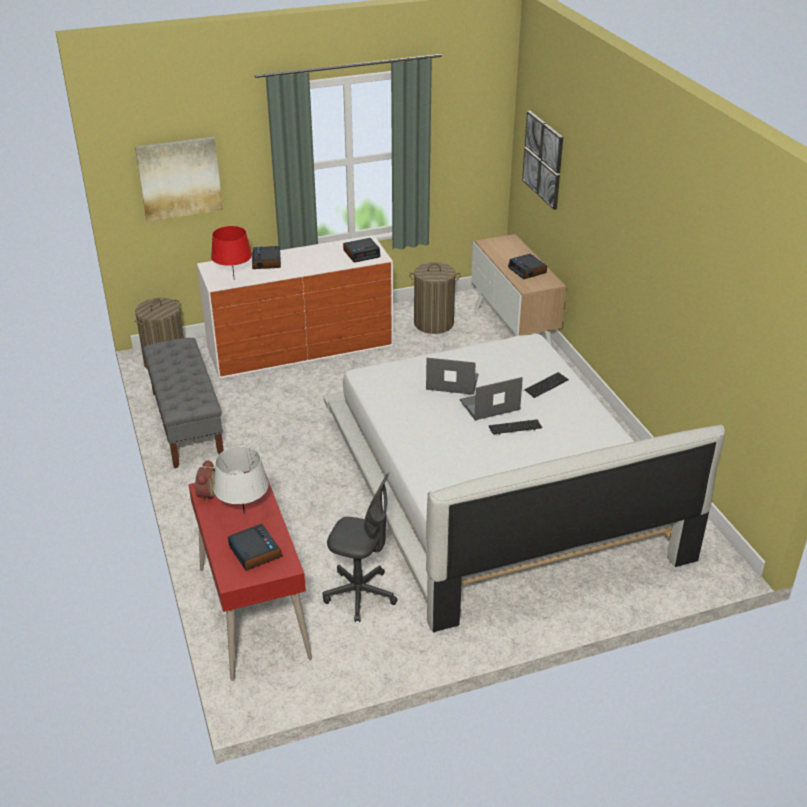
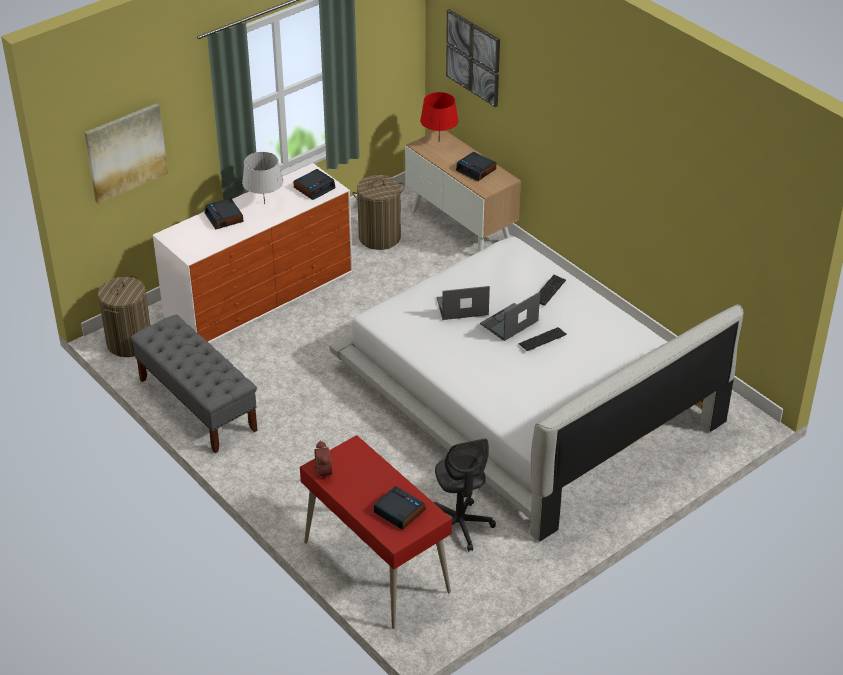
camera: 20 degrees left, 5 degrees up
red table lamp [211,226,252,276] -> red table lamp moved to [420,92,458,137]
grey table lamp [214,447,268,514] -> grey table lamp moved to [242,152,283,204]
grey office chair [323,473,398,622] -> grey office chair turned 75 degrees clockwise [433,439,496,551]

